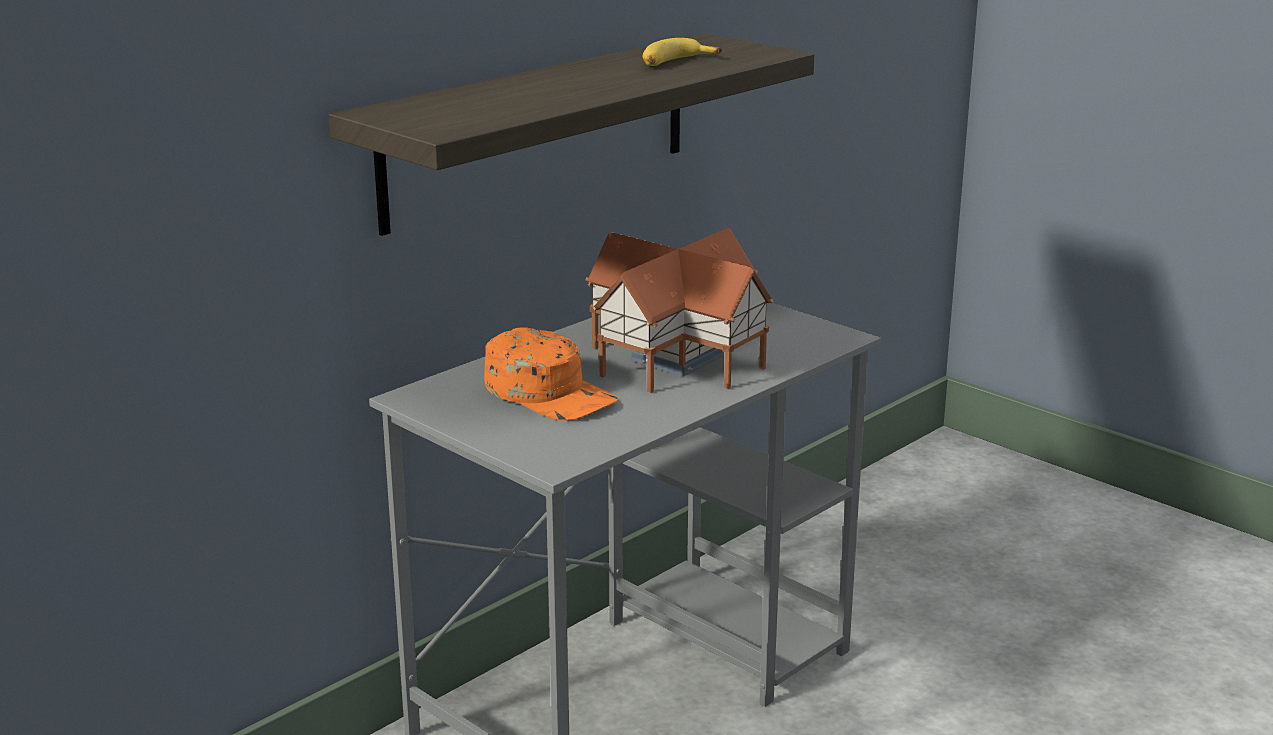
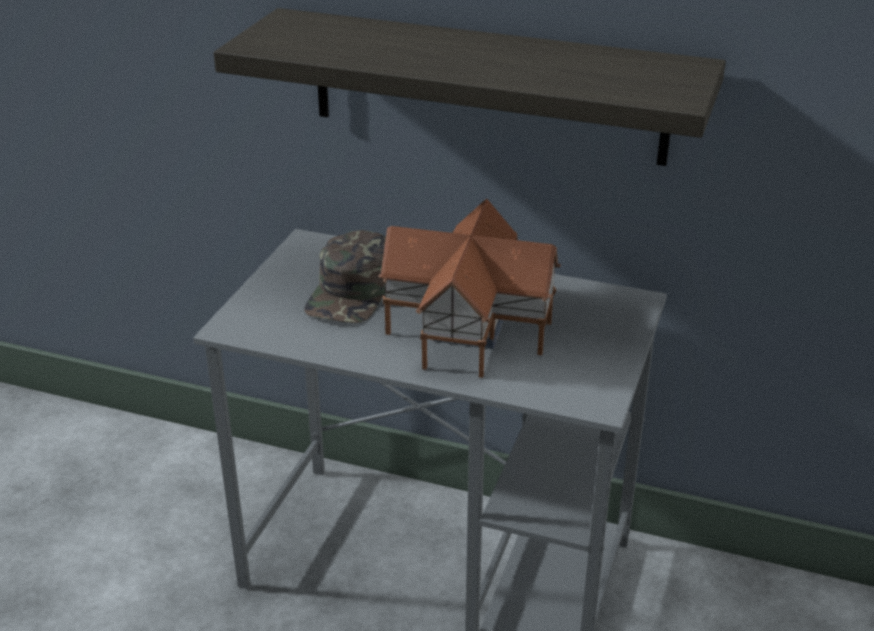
camera: 65 degrees right, 10 degrees up
orange cap [484,327,618,421] -> green cap [304,230,386,323]
banana [643,38,722,66] -> none

